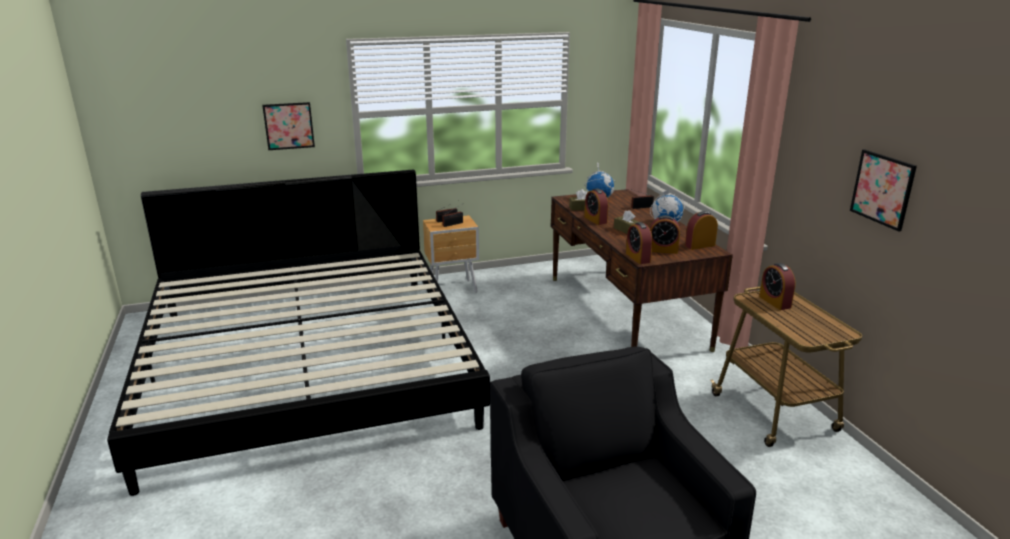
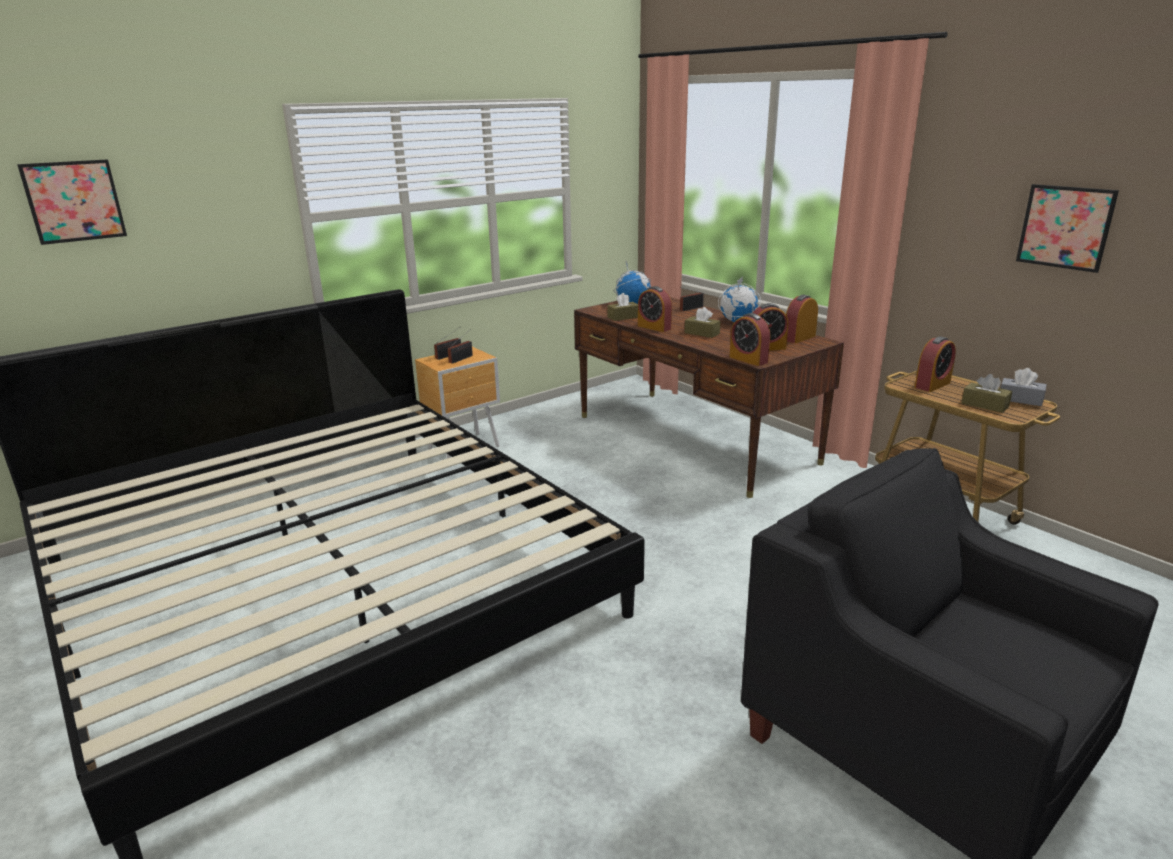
camera: 20 degrees left, 0 degrees up
picture [262,102,315,150] -> picture moved to [17,159,127,245]
alarm clock [759,263,796,310] -> alarm clock turned 90 degrees counterclockwise [915,336,956,392]
none -> brown tissue box [962,374,1012,413]
none -> grey tissue box [1001,368,1047,406]

